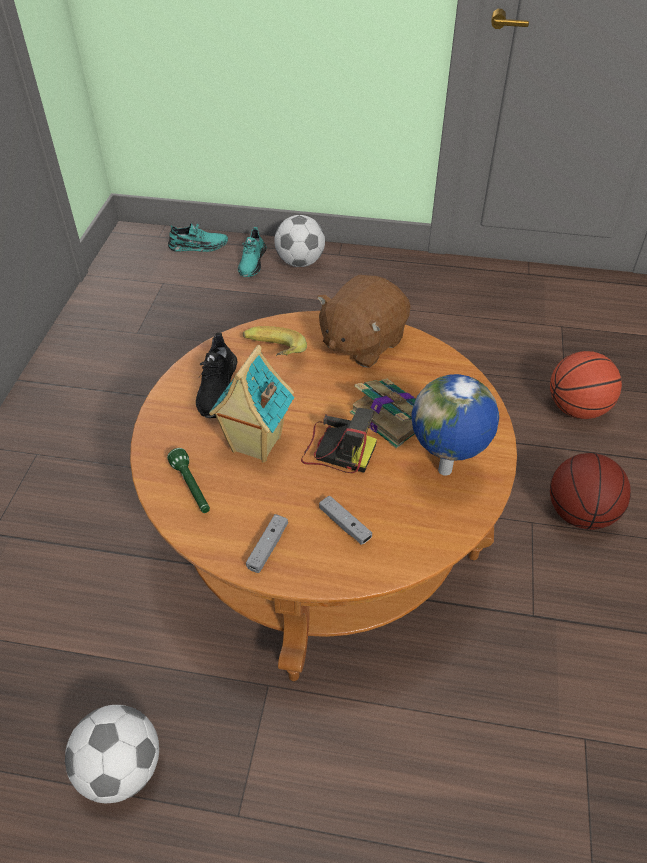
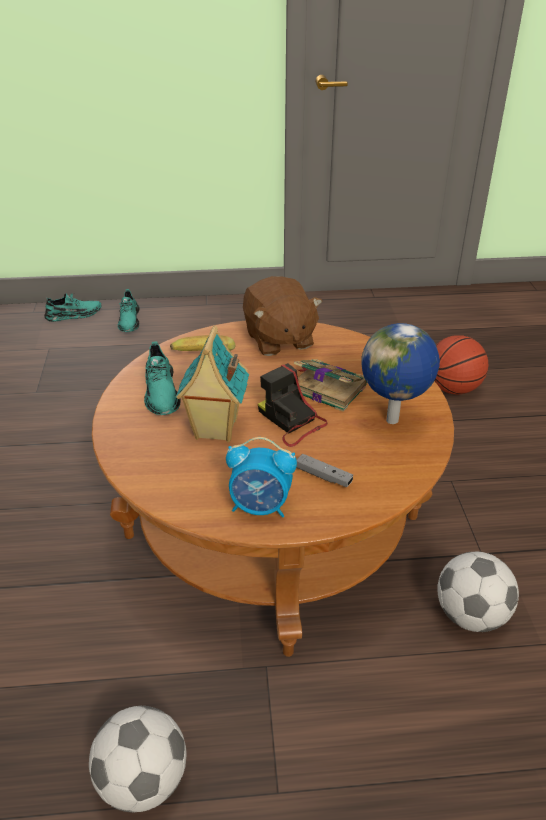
camera: 15 degrees left, 10 degrees down
green flashlight [167,448,210,513] -> none
black shoe [196,333,237,418] -> turquoise shoe [144,341,181,415]
grey game controller [246,514,288,573] -> alarm clock [226,437,297,518]
football [274,215,325,267] -> football moved to [437,552,519,632]
camera [301,408,377,473] -> camera turned 135 degrees counterclockwise [258,363,327,447]
brown plush toy [317,275,411,368] -> brown plush toy turned 45 degrees counterclockwise [243,276,323,356]
basketball [550,453,631,530] -> none

